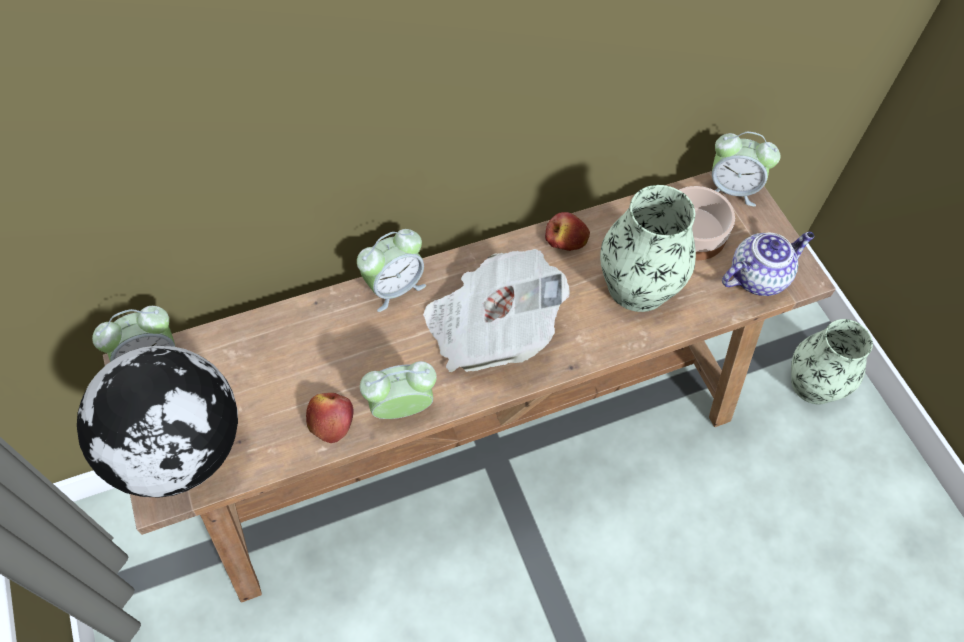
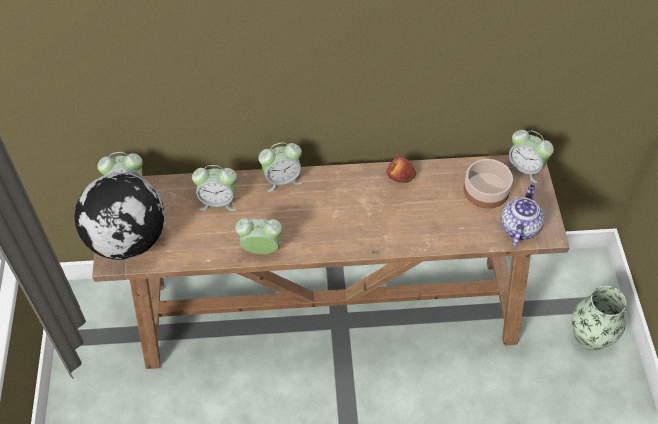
camera: 20 degrees right, 5 degrees down
apple [306,393,353,443] -> none
newspaper [423,249,570,372] -> none
vase [600,185,696,312] -> none
teapot [722,232,814,296] -> teapot turned 60 degrees counterclockwise [501,184,544,246]
none -> alarm clock [192,165,237,211]

